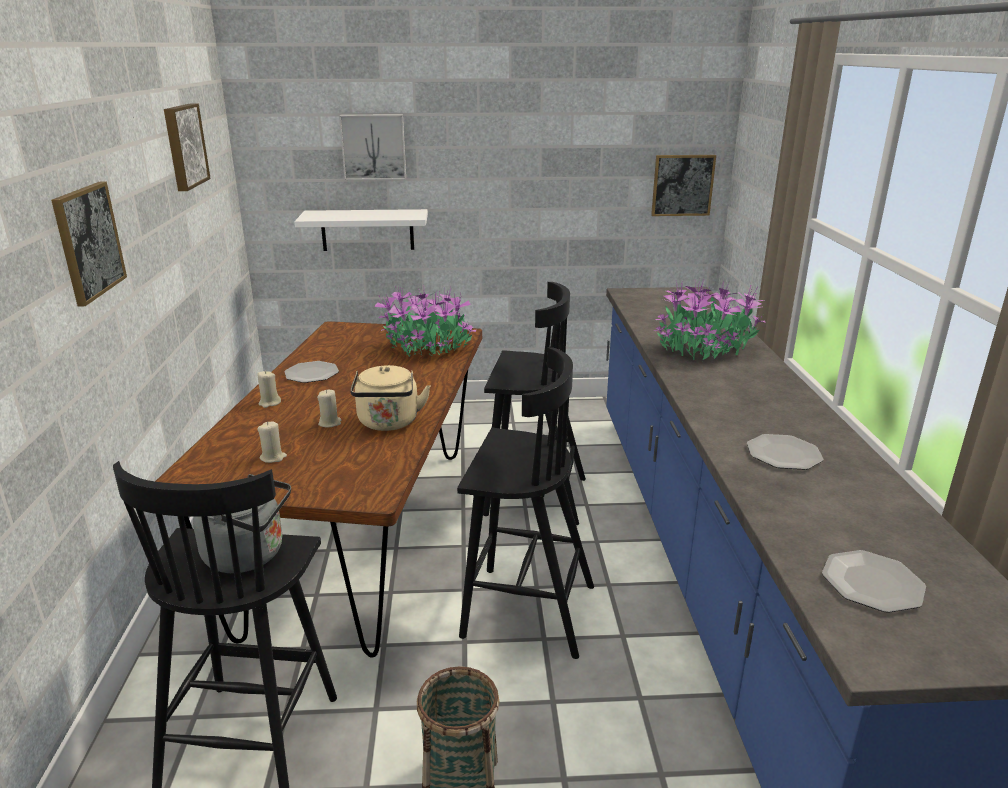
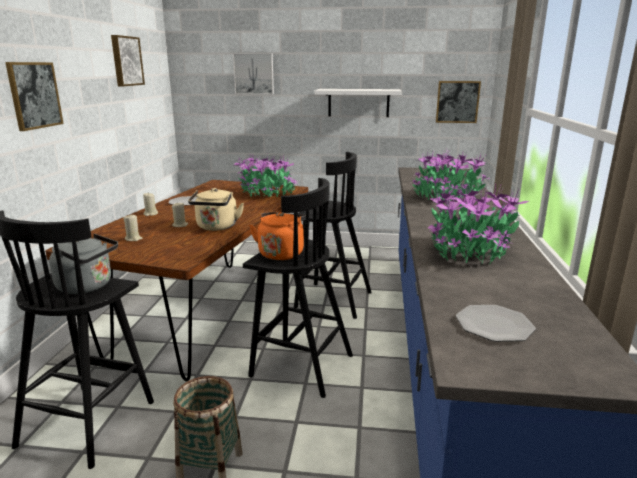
camera: 10 degrees right, 5 degrees down
white shelf [294,209,428,251] -> white shelf moved to [315,89,402,117]
plate [747,434,823,470] -> potted plant [428,184,529,265]
none -> orange kettle [249,212,306,260]

